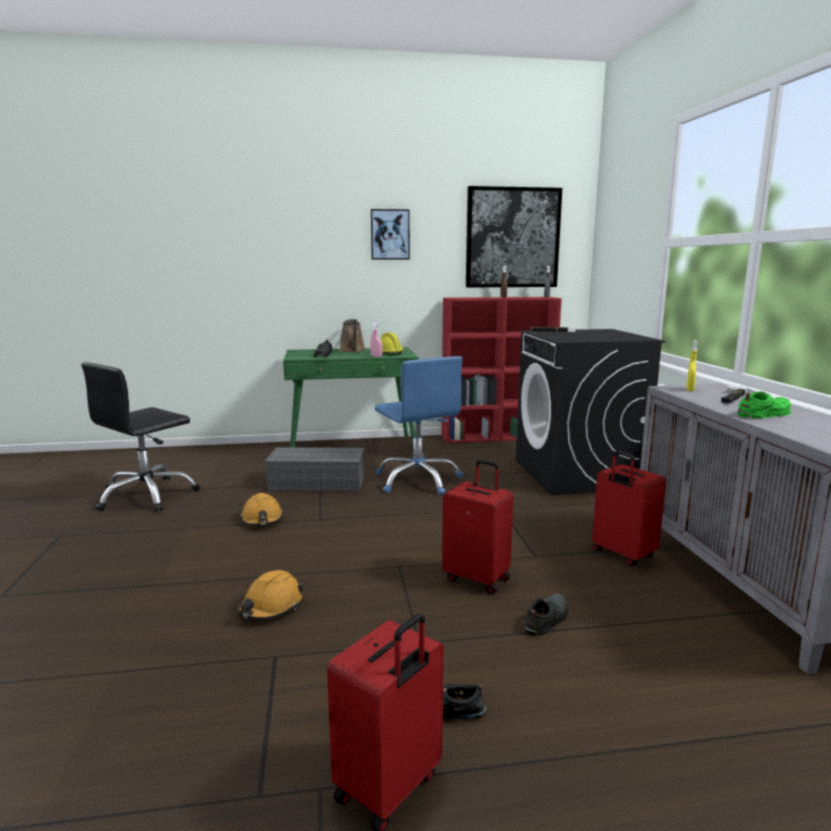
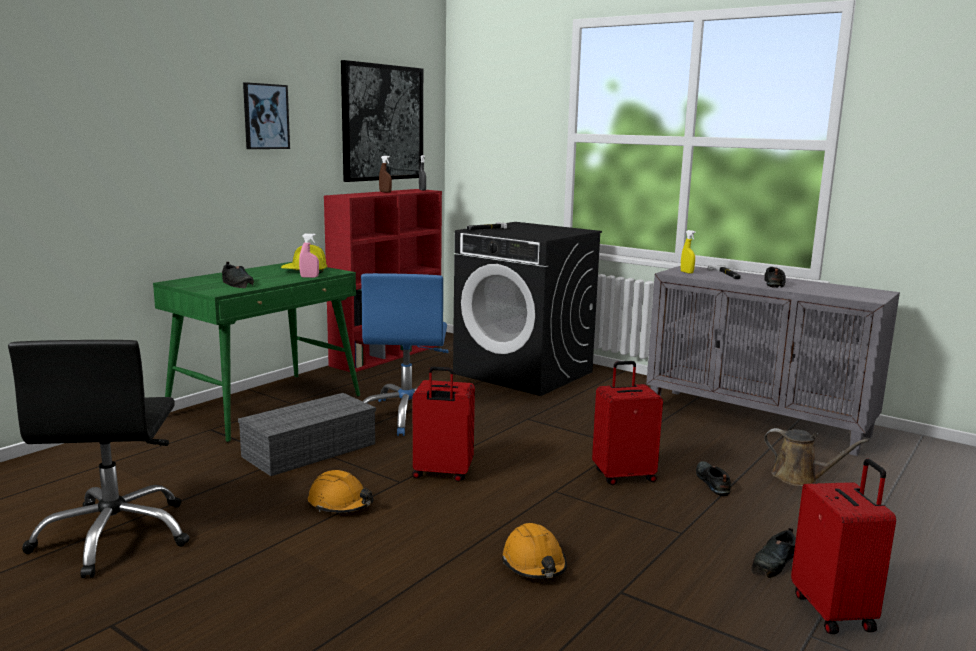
camera: 45 degrees left, 0 degrees up
brown watering can [339,319,366,352] -> brown watering can moved to [764,428,868,486]
blue office chair [375,356,463,495] -> blue office chair turned 75 degrees clockwise [361,273,449,436]
red suitcase [592,451,666,566] -> red suitcase moved to [412,367,475,482]
green shoe [737,391,792,419] -> black shoe [764,267,786,288]

